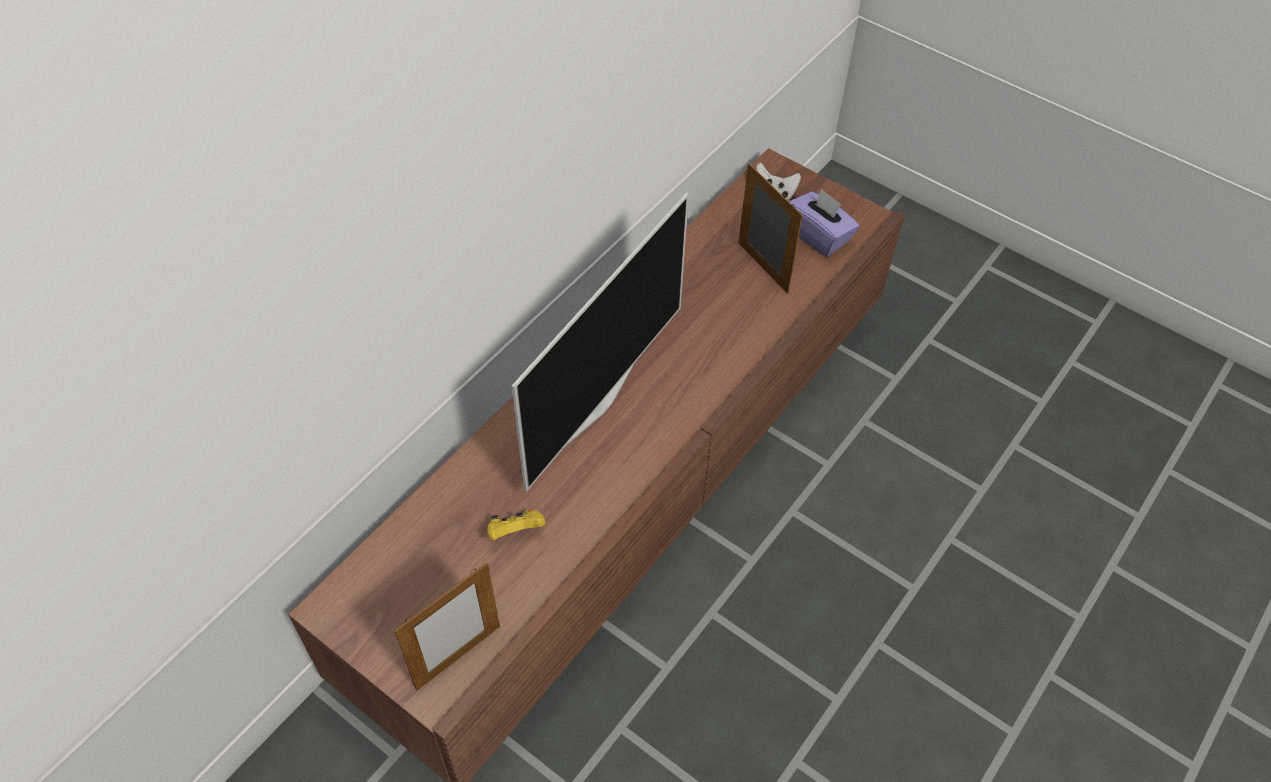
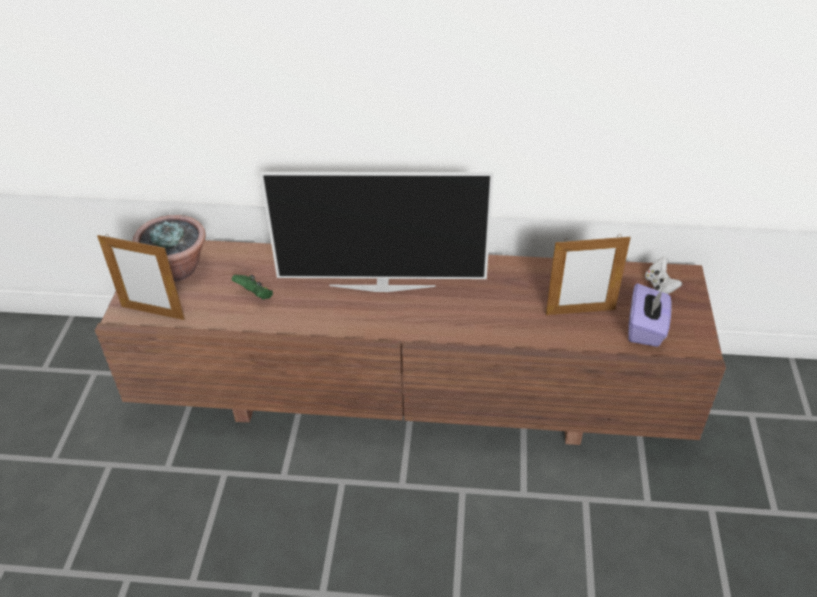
camera: 60 degrees right, 10 degrees down
yellow game controller [487,509,545,540] -> green game controller [232,275,273,299]
picture frame [738,163,803,294] -> picture frame turned 60 degrees clockwise [546,237,631,315]
none -> potted plant [133,215,206,282]

